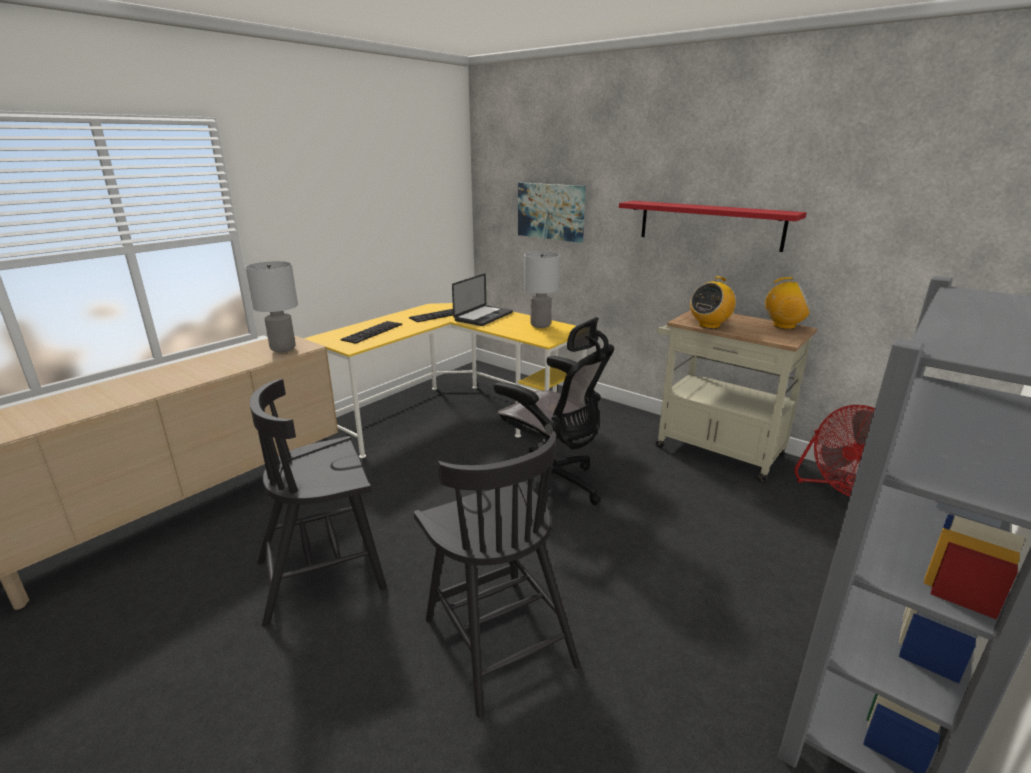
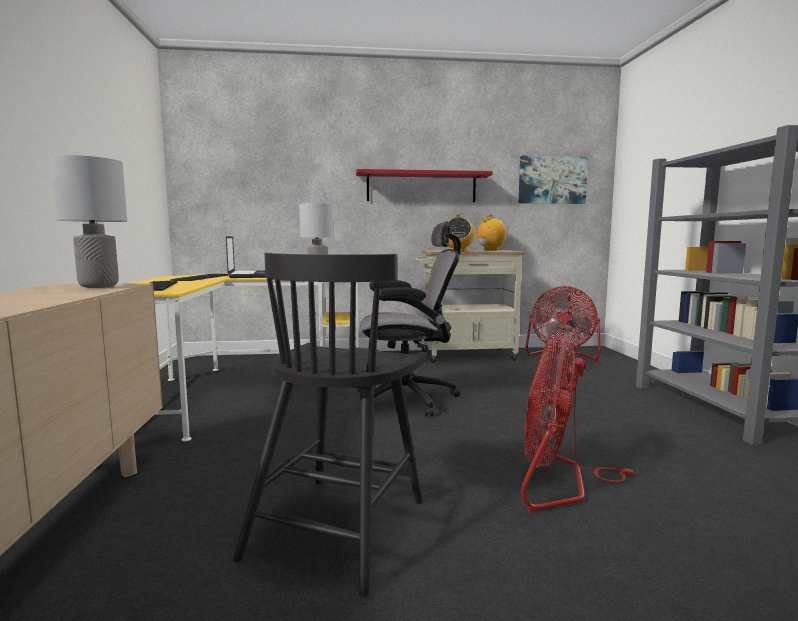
camera: 45 degrees left, 15 degrees down
black chair [414,430,581,718] -> red fan [521,337,637,513]
picture [518,183,586,243] -> picture moved to [519,156,588,204]

